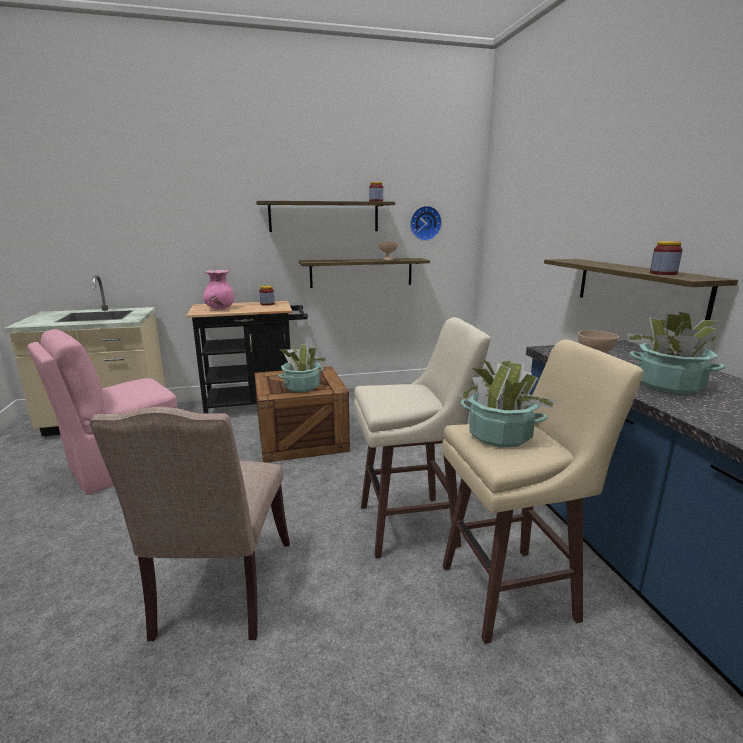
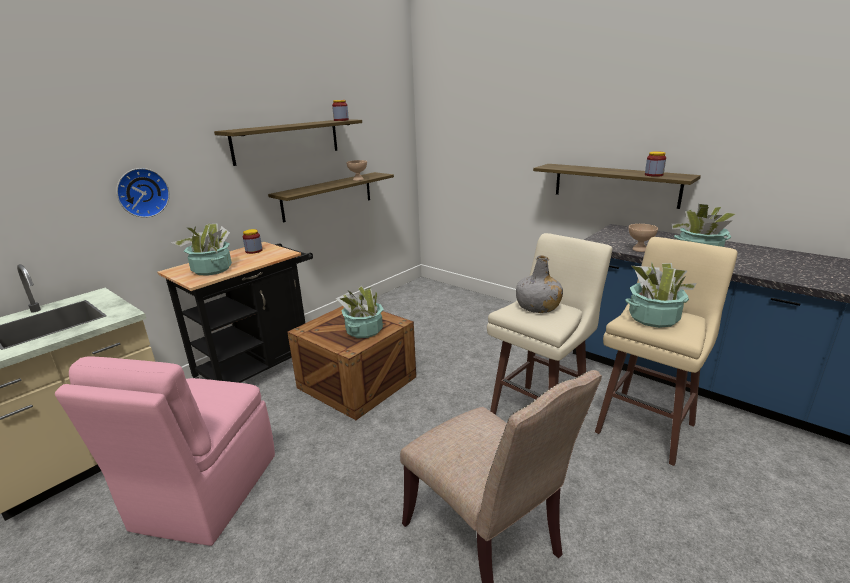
camera: 35 degrees left, 5 degrees up
pink vase [203,270,234,309] -> potted plant [171,223,232,275]
wall clock [410,206,442,241] -> wall clock moved to [116,168,170,218]
none -> grey bottle [516,255,563,313]

